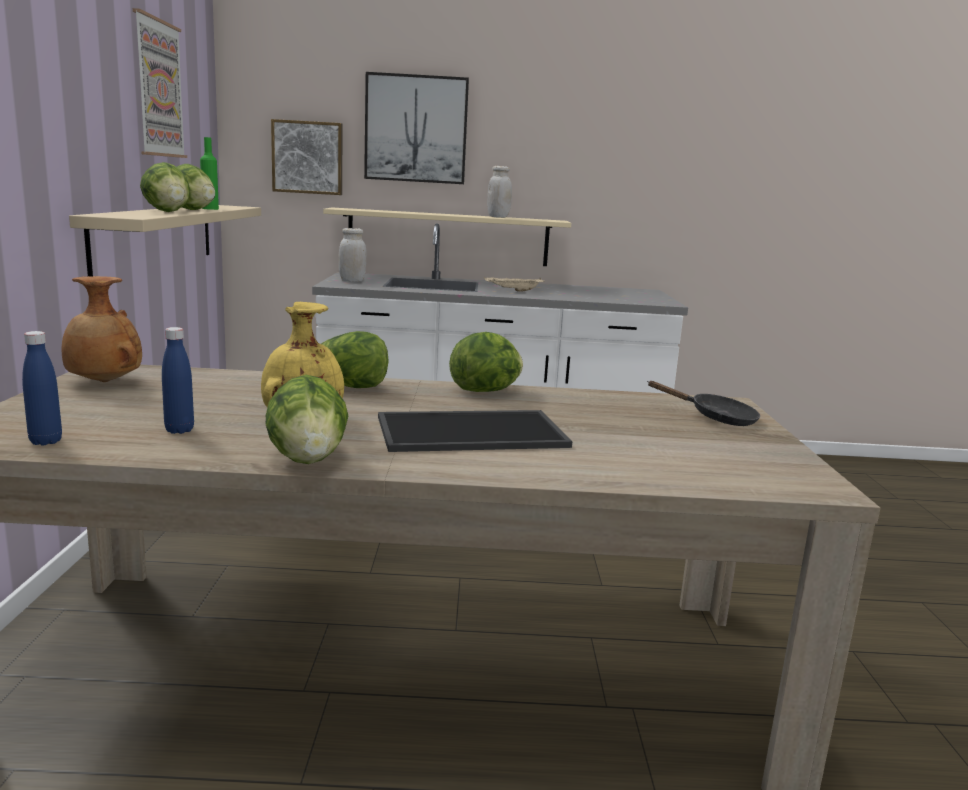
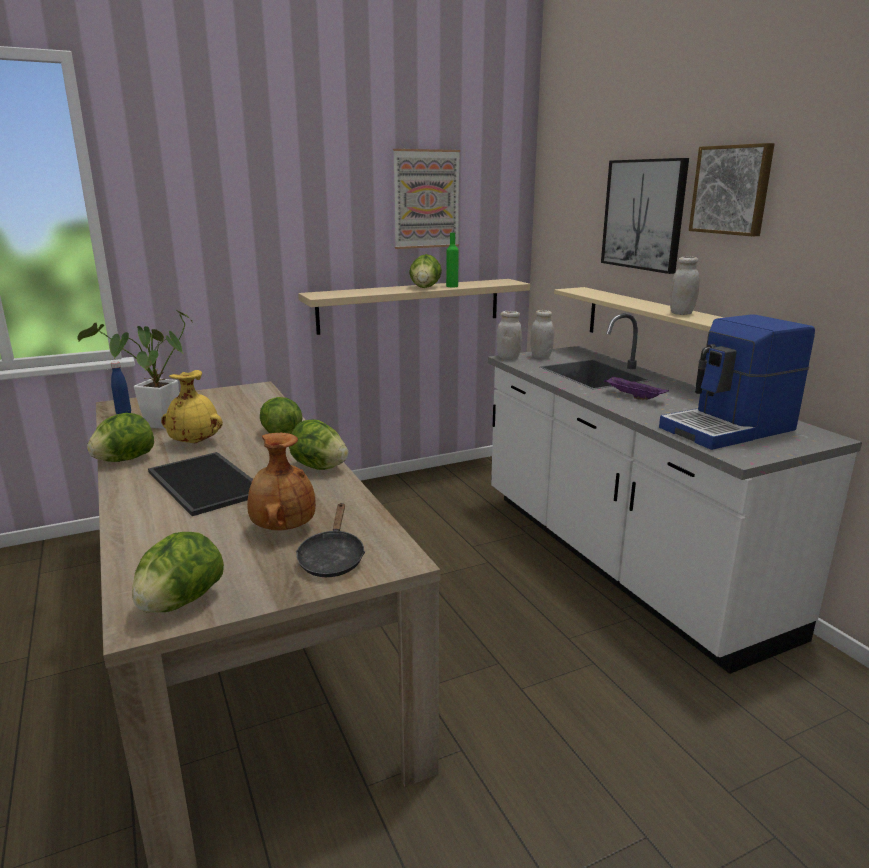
camera: 65 degrees right, 5 degrees up
brown vase [62,276,142,382] -> brown vase moved to [247,433,316,531]
lettuce [140,162,190,212] -> lettuce moved to [132,532,224,613]
blue bottle [162,327,194,434] -> potted plant [77,310,194,429]
picture [271,119,343,195] -> picture moved to [689,143,775,237]
beige tray [484,277,545,292] -> purple tray [604,376,669,400]
none -> white jar [497,311,522,360]
none -> coffee machine [659,315,815,450]

